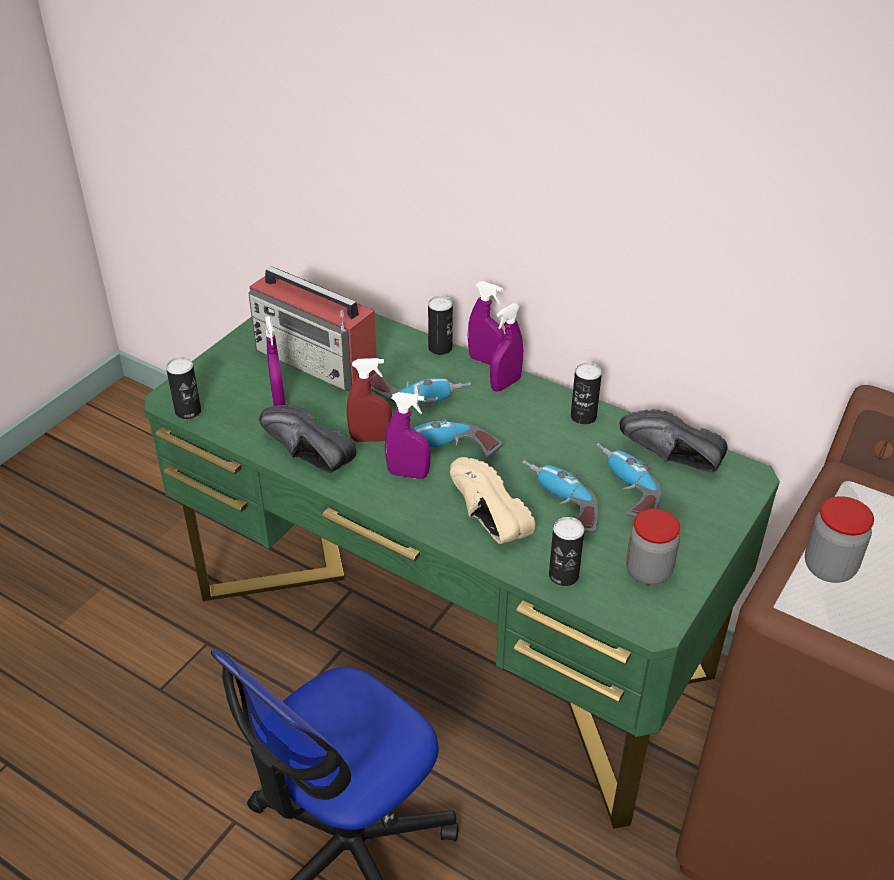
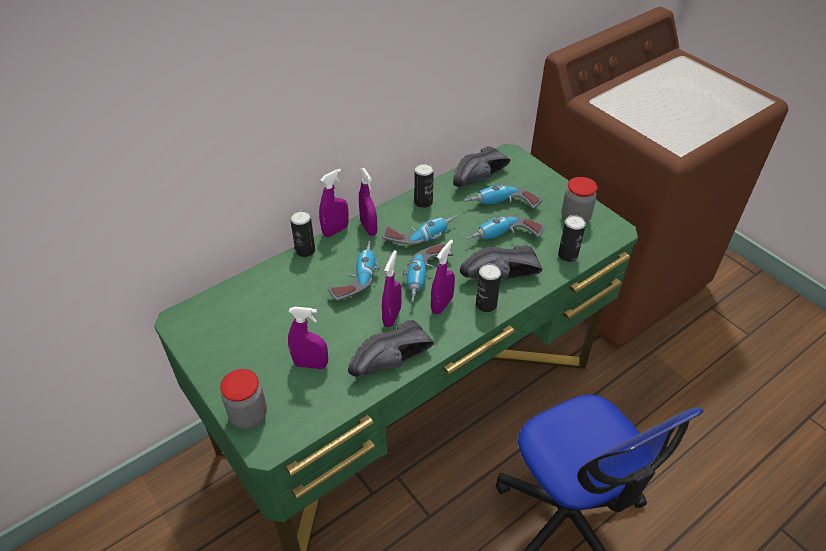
camera: 70 degrees left, 5 degrees up
can [166,357,201,419] -> can moved to [476,264,501,312]
radio [248,266,377,391] -> none
red spray bottle [347,358,392,442] -> purple spray bottle [382,250,402,328]
beige shoe [450,457,535,544] -> black shoe [460,245,542,282]
jar [805,496,874,583] -> jar moved to [220,369,267,429]
none -> power drill [382,215,458,245]

